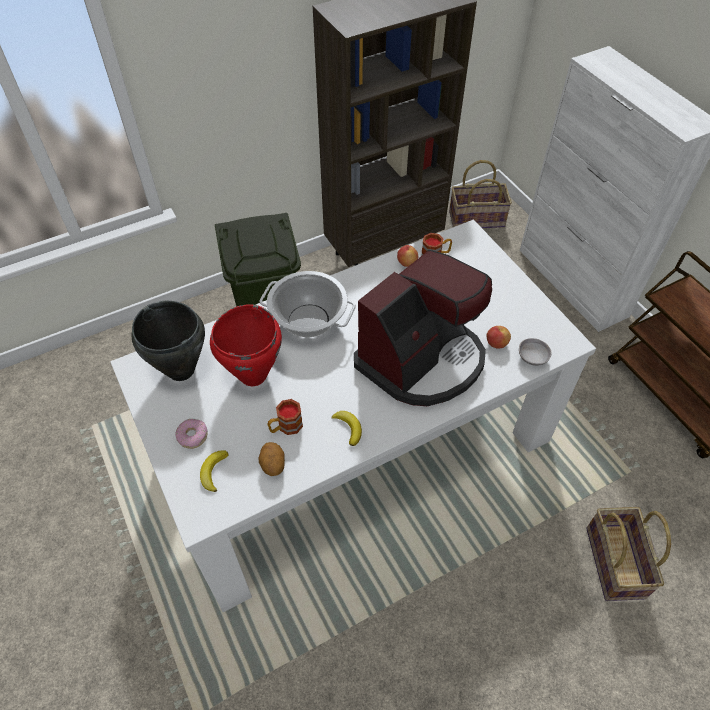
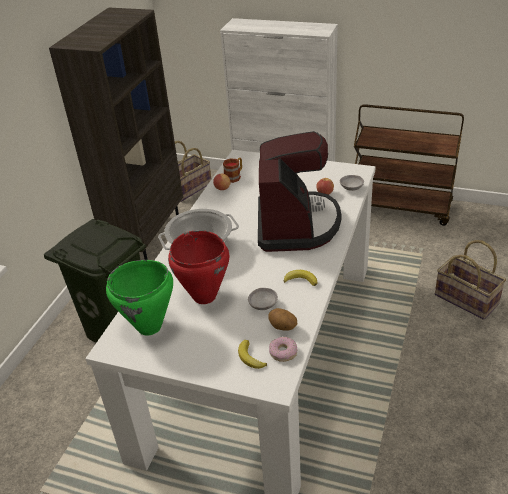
camera: 40 degrees left, 15 degrees down
black cooking pot [132,301,205,381] -> green cooking pot [106,260,173,335]
donut [175,419,208,449] -> donut moved to [269,337,297,362]
mug [267,399,303,435] -> grey bowl [248,288,278,310]

